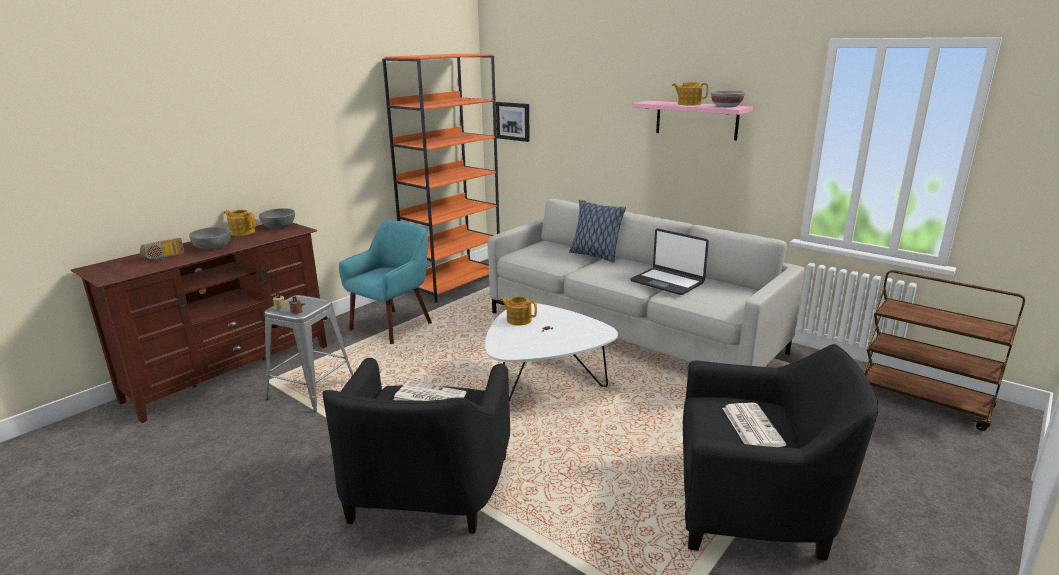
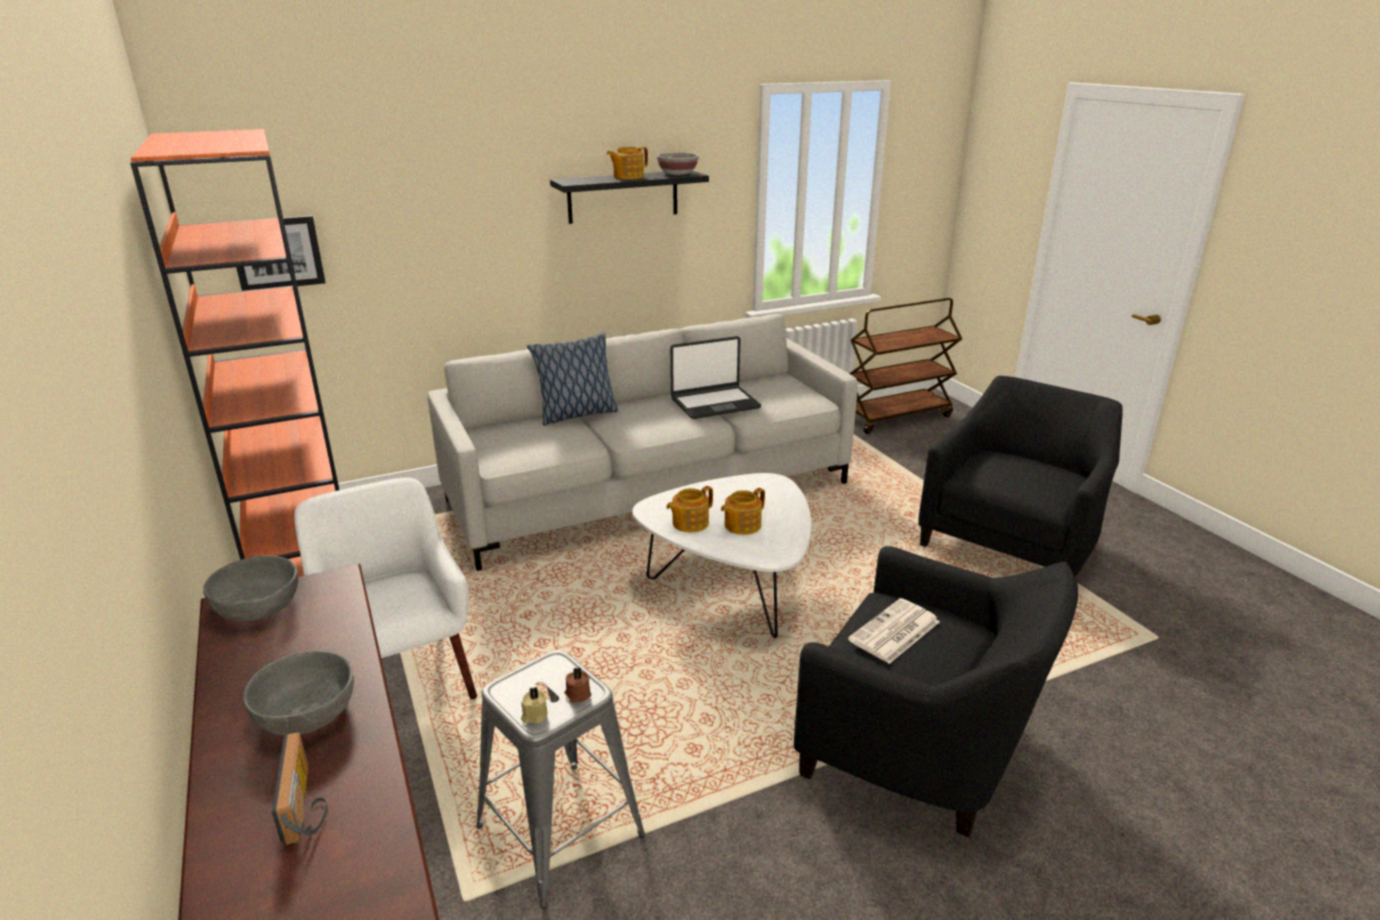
camera: 65 degrees left, 5 degrees up
teapot [224,210,256,236] -> teapot moved to [721,488,765,535]
turquoise armchair [339,220,432,344] -> white armchair [295,478,477,699]
pink shelf [632,101,753,140] -> black shelf [550,171,709,224]
newspaper [722,403,786,447] -> none

